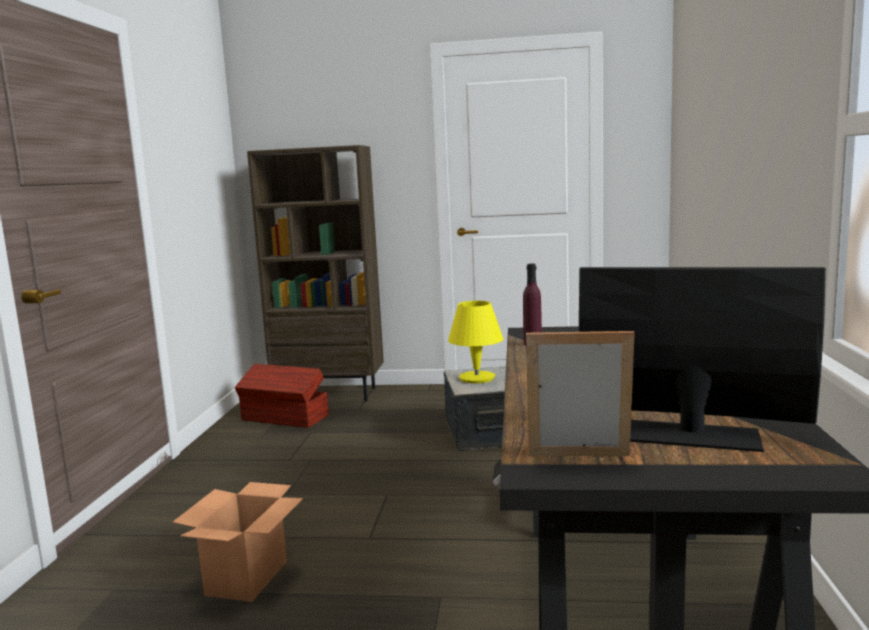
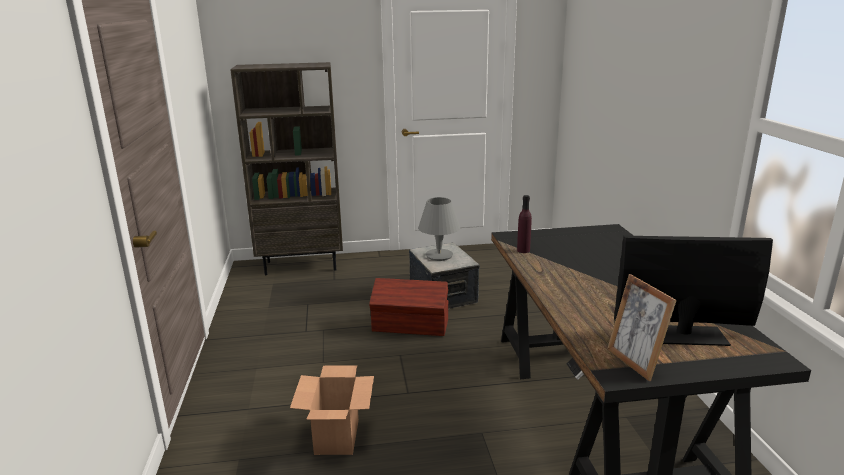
camera: 15 degrees left, 10 degrees up
brown storage box [235,364,329,428] -> brown storage box moved to [369,278,449,336]
yellow table lamp [448,301,503,383] -> grey table lamp [418,197,460,261]
picture frame [526,331,635,456] -> picture frame turned 105 degrees counterclockwise [607,274,677,381]

